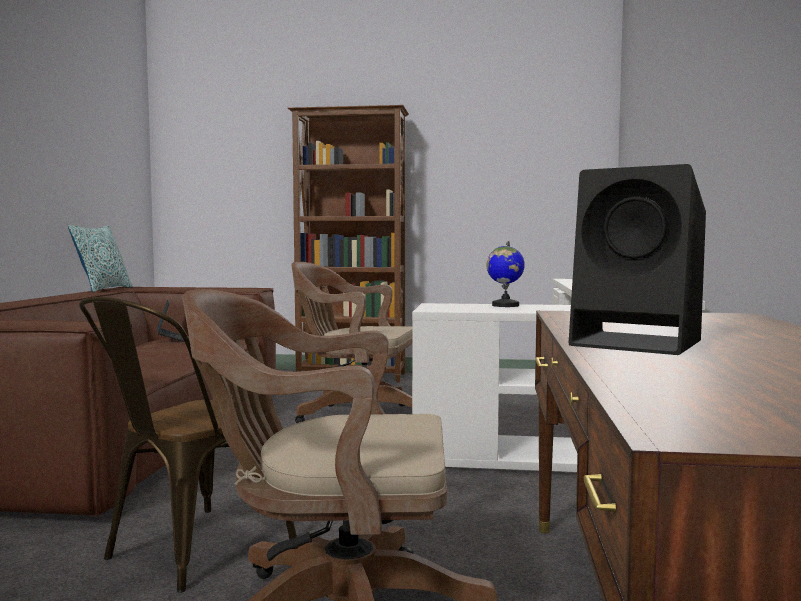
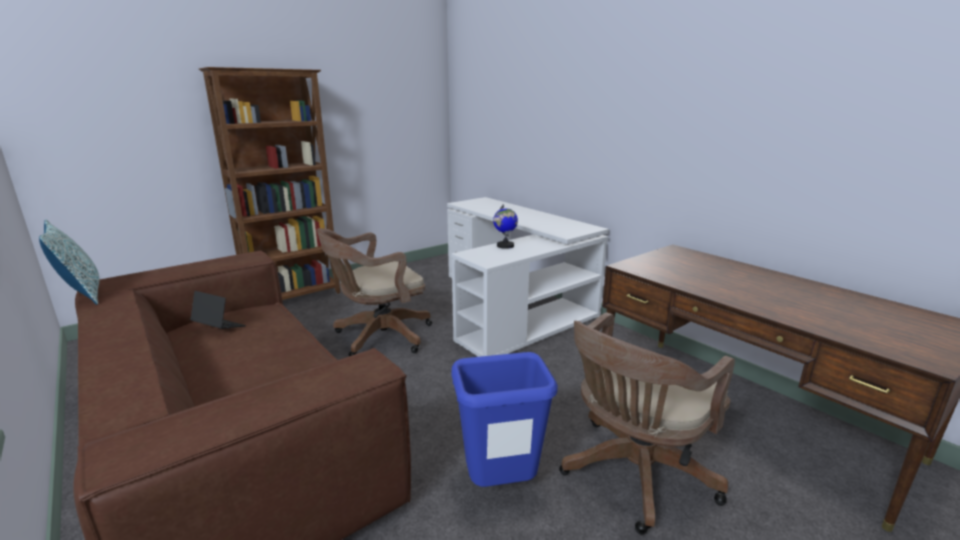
camera: 45 degrees left, 15 degrees up
brown chair [79,297,297,593] -> blue trash can [451,352,558,487]
black speaker [568,164,706,355] -> none

